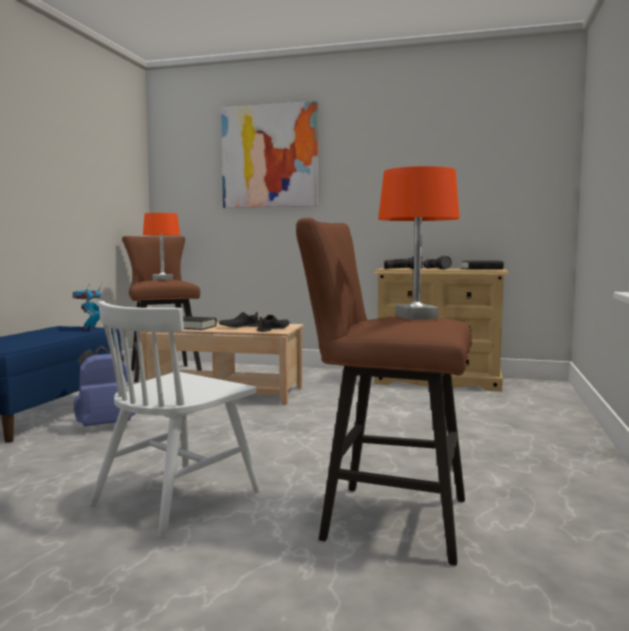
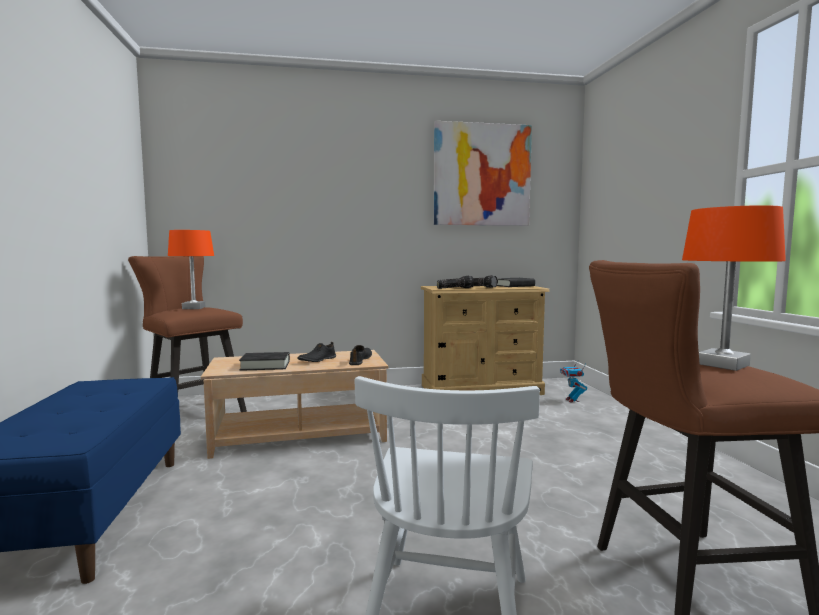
camera: 25 degrees left, 0 degrees up
toy robot [72,283,102,330] -> toy robot moved to [560,361,587,403]
blue backpack [74,346,136,426] -> none
picture [221,101,318,208] -> picture moved to [434,121,532,226]

